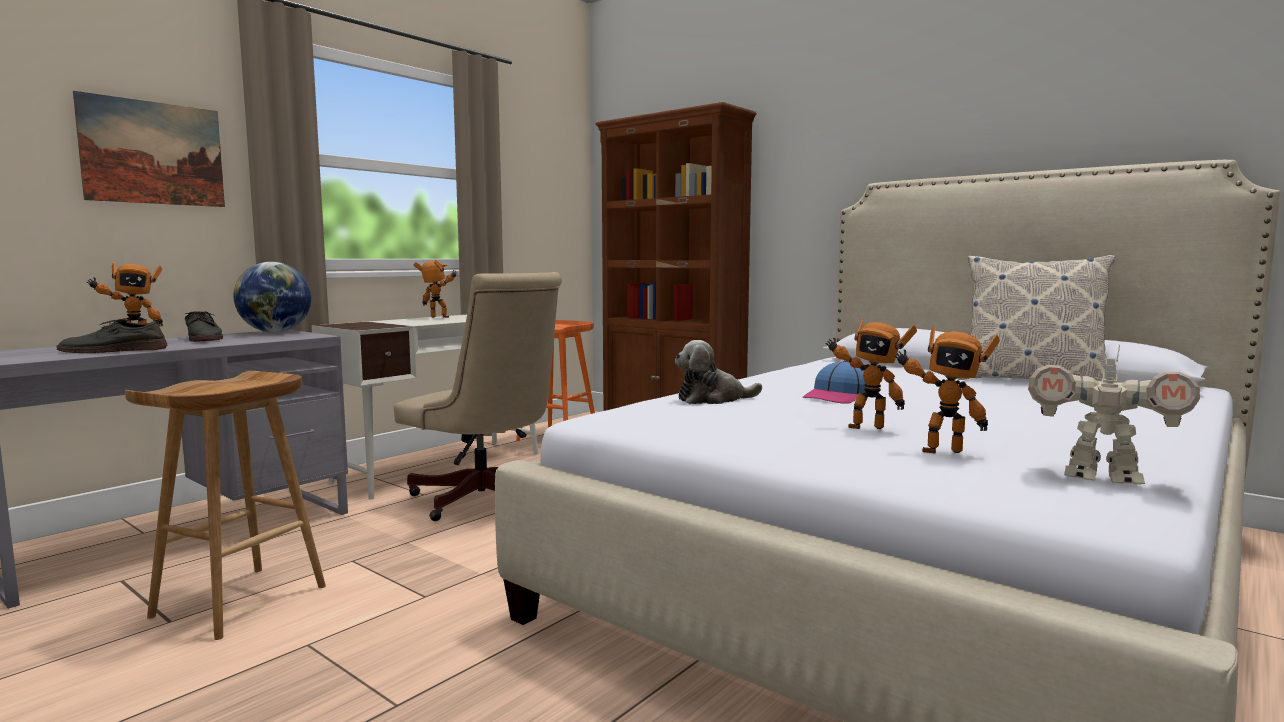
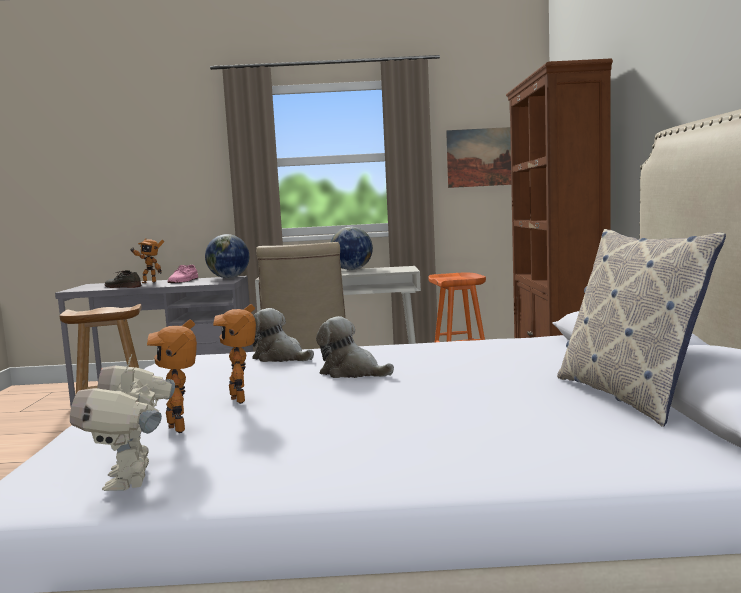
camera: 50 degrees right, 0 degrees up
picture [73,91,225,207] -> picture moved to [446,127,511,188]
grey shoe [185,311,223,342] -> pink shoe [167,265,198,283]
toy robot [413,260,458,318] -> globe [331,227,373,270]
cap [803,360,866,403] -> plush toy [316,316,394,378]

